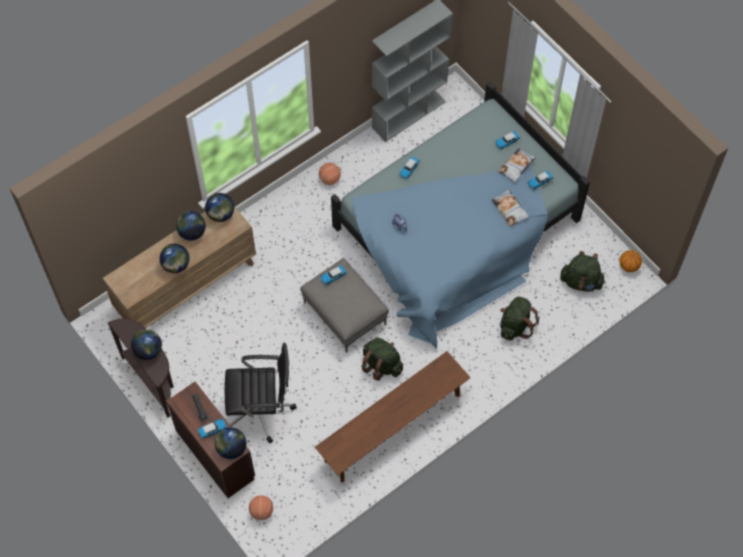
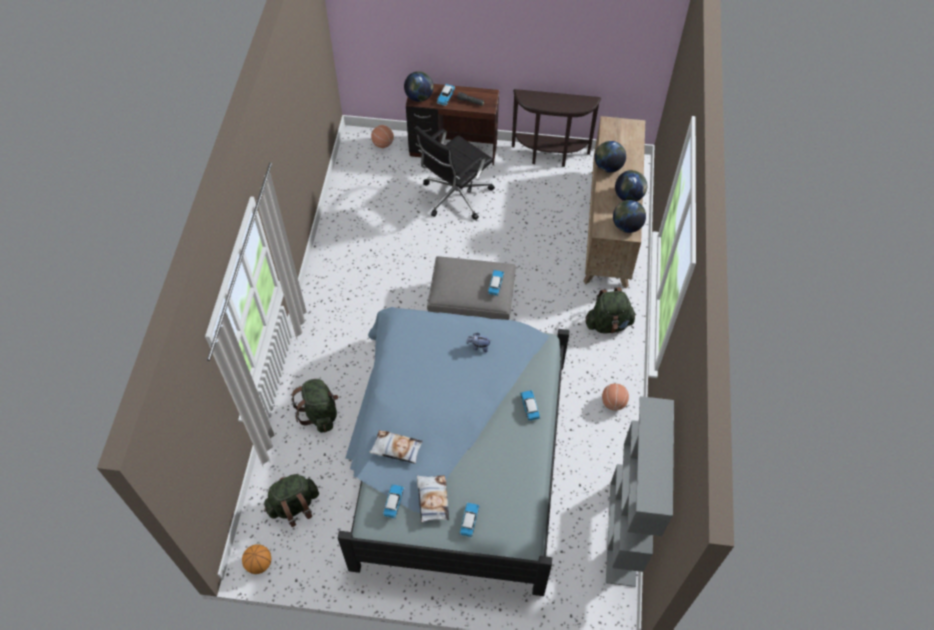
camera: 135 degrees right, 5 degrees down
globe [131,329,162,360] -> none
brown bench [315,351,471,482] -> none
green backpack [361,337,403,381] -> green backpack moved to [586,287,636,334]

